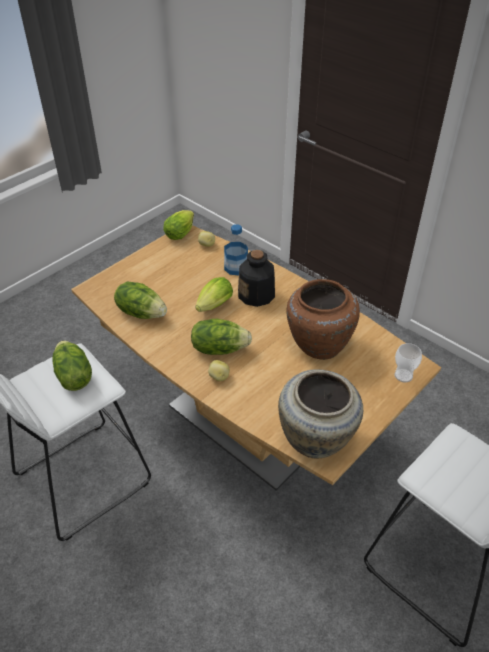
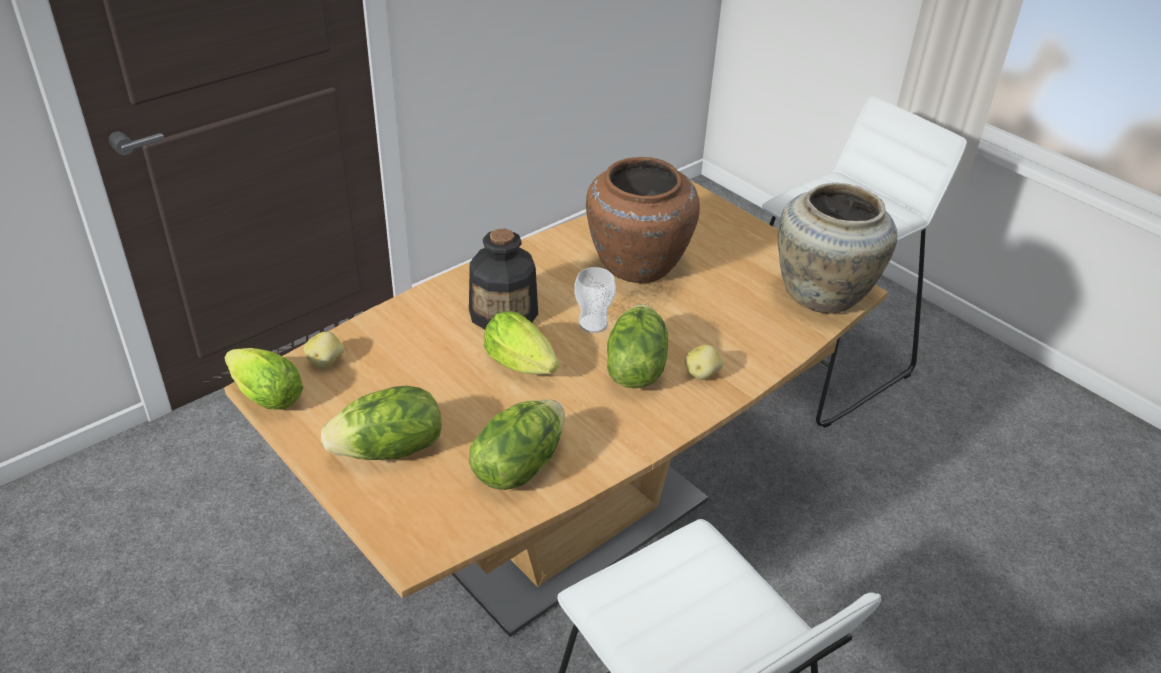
camera: 85 degrees left, 5 degrees down
lettuce [53,340,92,391] -> lettuce moved to [321,386,442,460]
bottle [224,224,248,276] -> none
cup [394,343,422,383] -> cup moved to [574,267,616,333]

